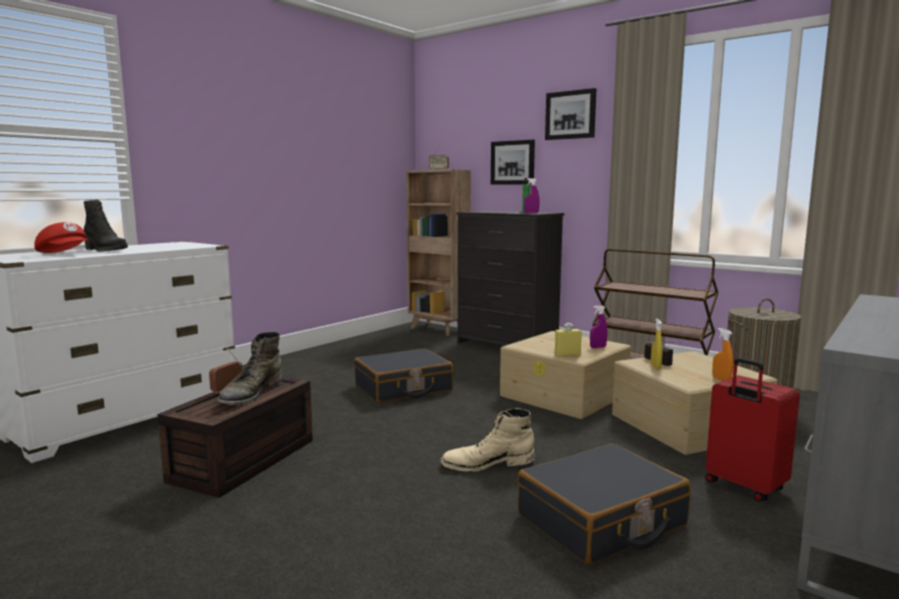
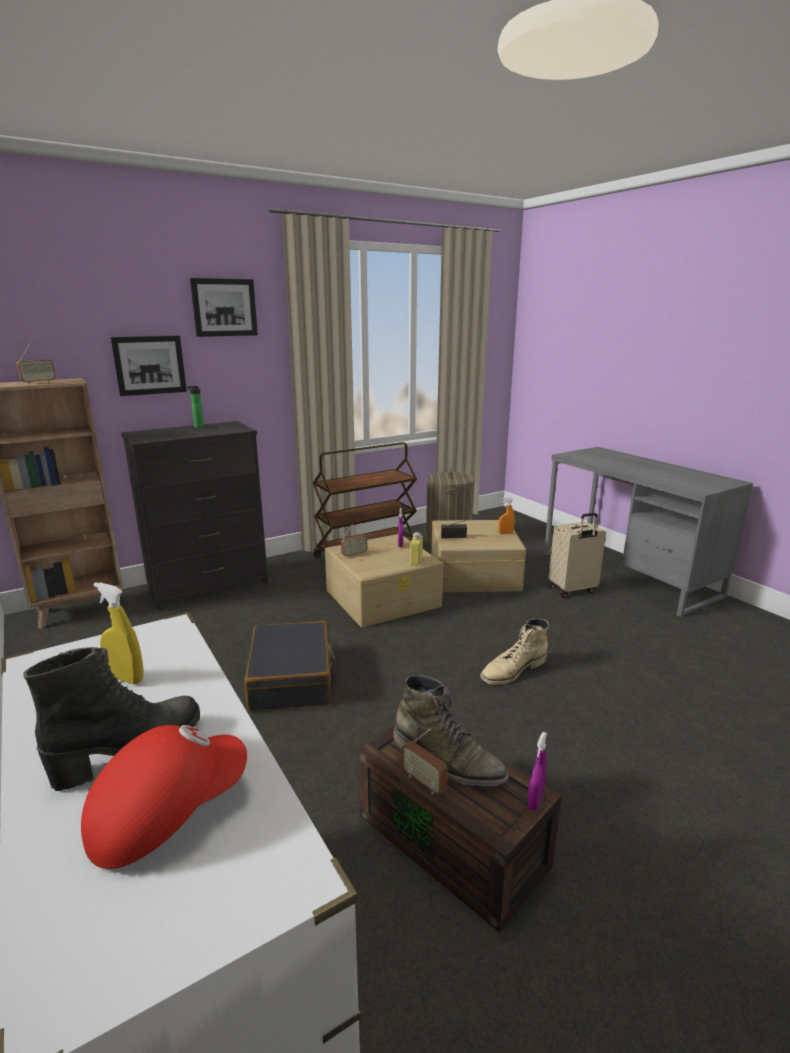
camera: 70 degrees left, 10 degrees up
beige boot [441,408,534,472] -> beige boot turned 45 degrees clockwise [480,619,549,685]
black suitcase [517,443,691,565] -> none
purple spray bottle [524,178,540,213] -> purple spray bottle moved to [527,732,547,811]
yellow spray bottle [651,319,663,369] -> yellow spray bottle moved to [94,582,144,684]
red suitcase [705,358,800,501] -> beige suitcase [548,513,606,598]
none -> radio [341,523,367,557]

